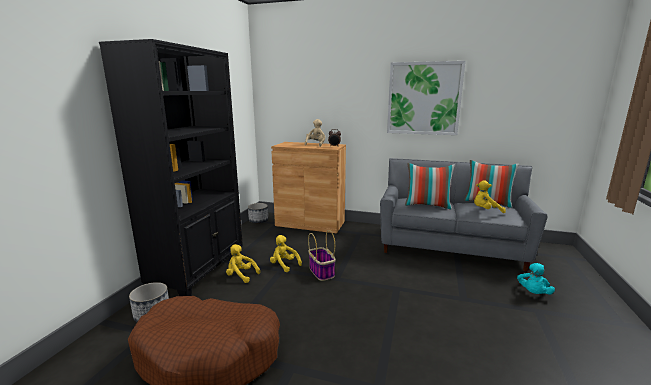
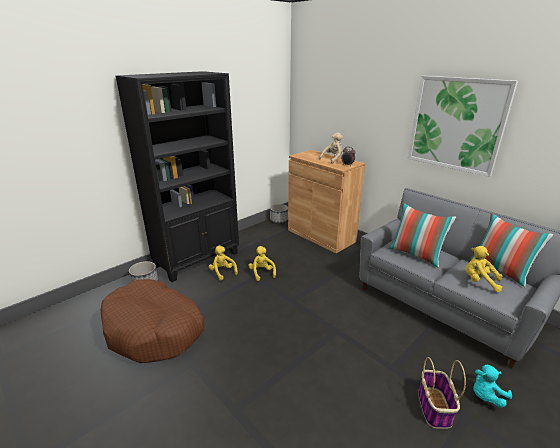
camera: 30 degrees right, 10 degrees up
basket [308,230,336,281] -> basket moved to [418,357,466,429]

